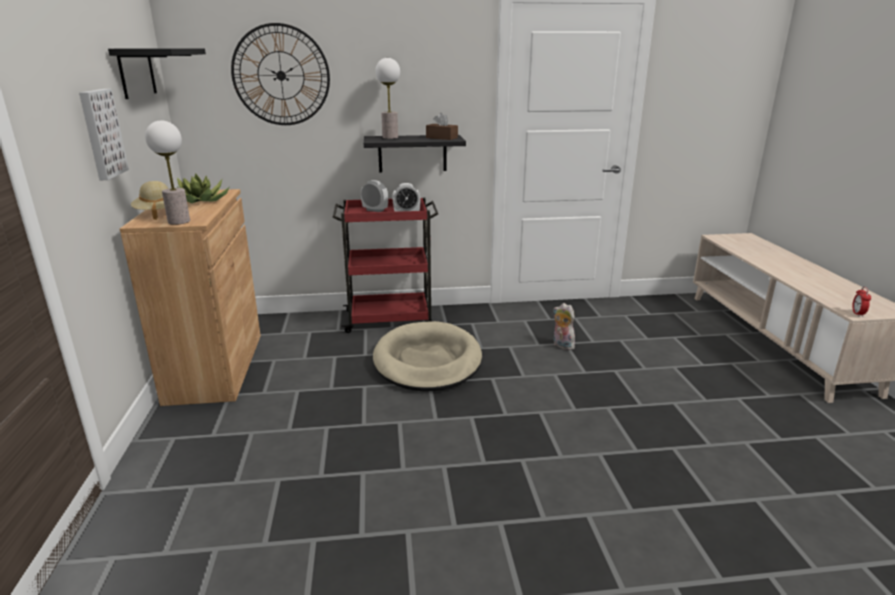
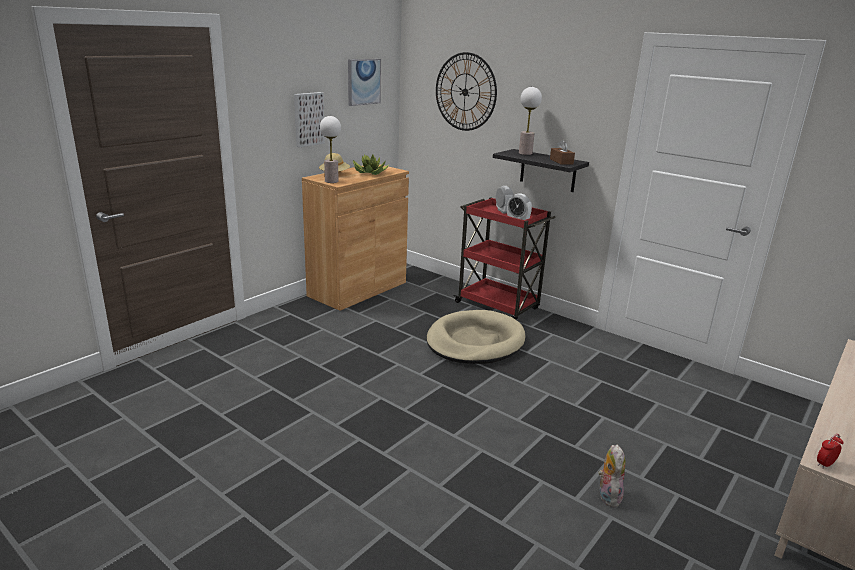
camera: 45 degrees right, 0 degrees up
black shelf [108,48,206,99] -> picture [348,59,381,106]
plush toy [553,303,576,350] -> plush toy moved to [598,444,625,507]

